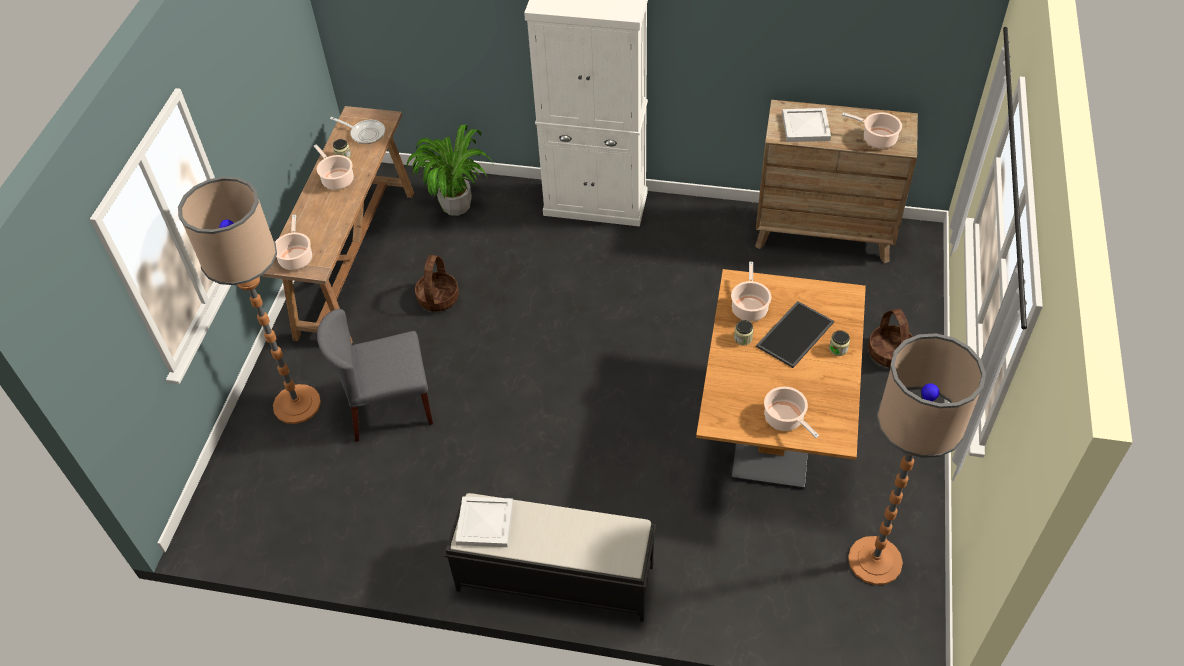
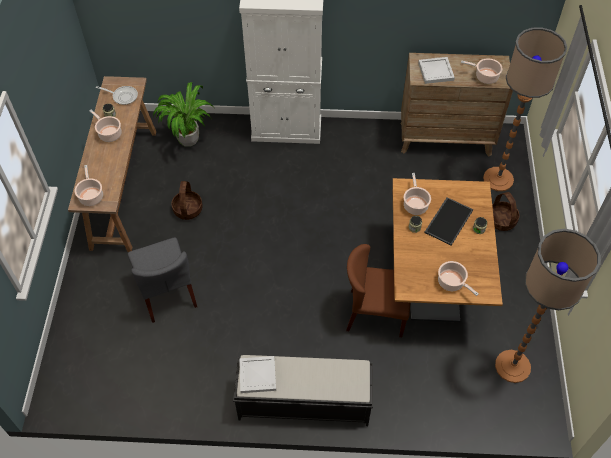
camera: 10 degrees left, 5 degrees up
floor lamp [178,176,321,424] -> floor lamp moved to [483,28,567,191]
grey chair [317,309,433,442] -> grey chair turned 90 degrees counterclockwise [128,238,197,323]
none -> brown chair [346,244,410,337]

